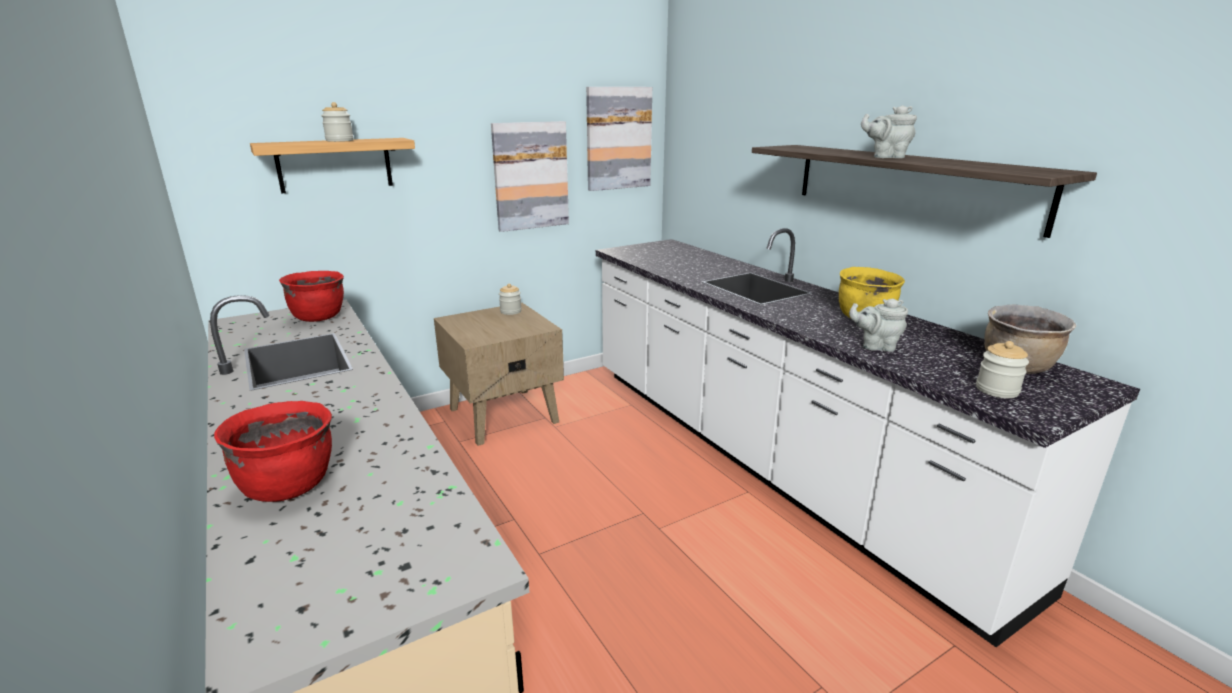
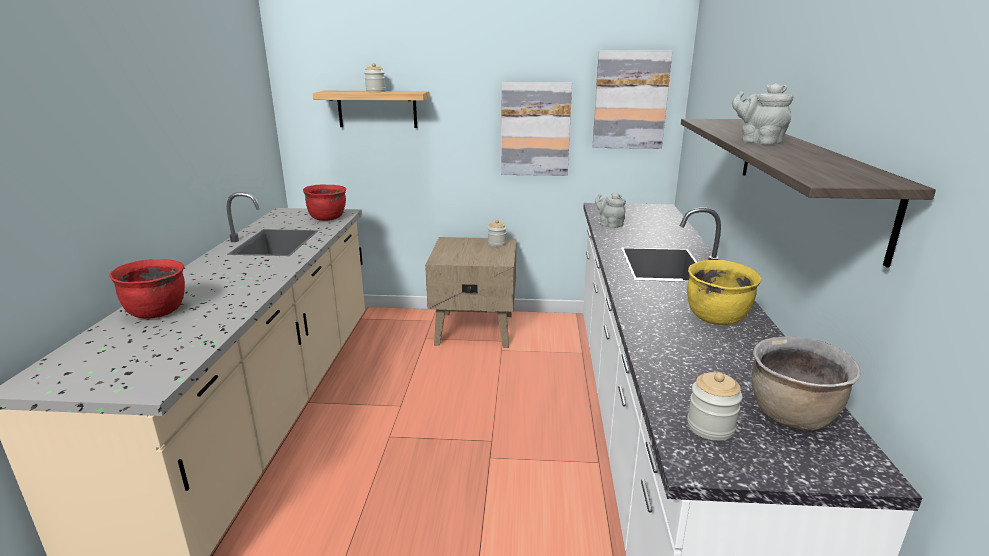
camera: 35 degrees right, 0 degrees up
grey teapot [849,298,908,352] -> grey teapot moved to [595,193,626,228]

